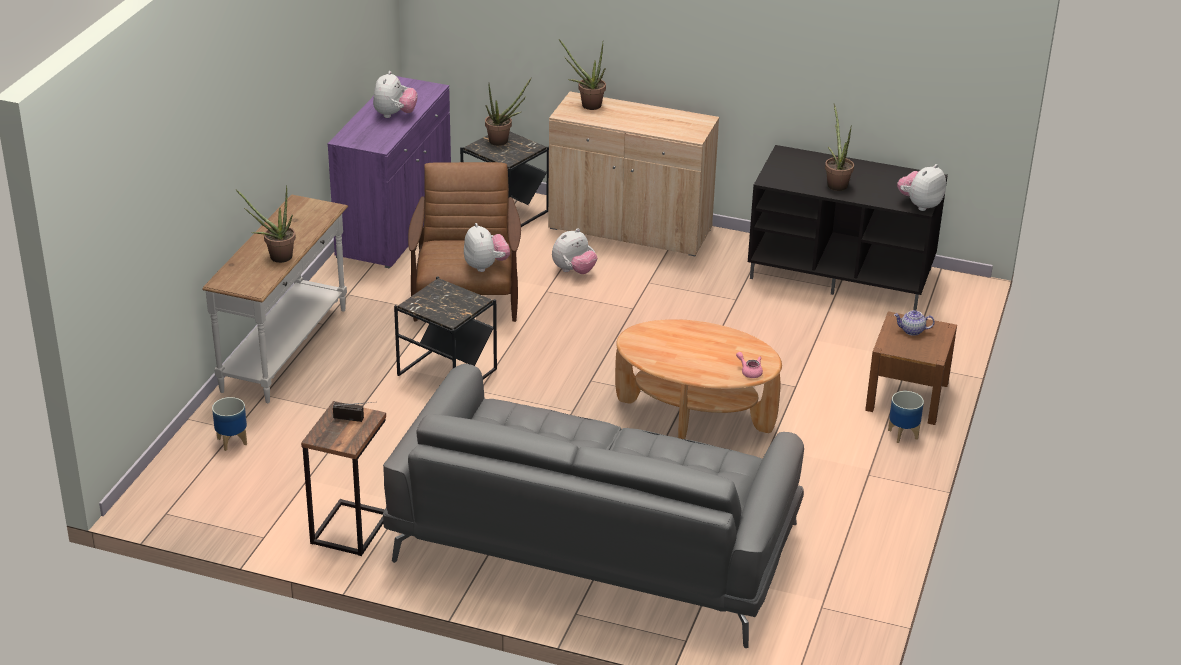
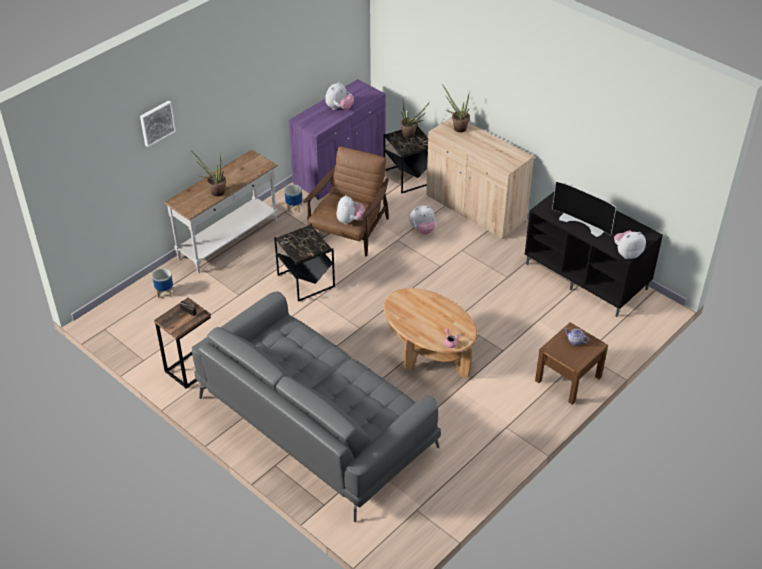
camera: 25 degrees right, 10 degrees up
potted plant [825,104,854,191] -> television [552,181,616,237]
planter [888,391,924,443] -> planter moved to [284,185,302,213]
none -> picture [140,101,176,147]

